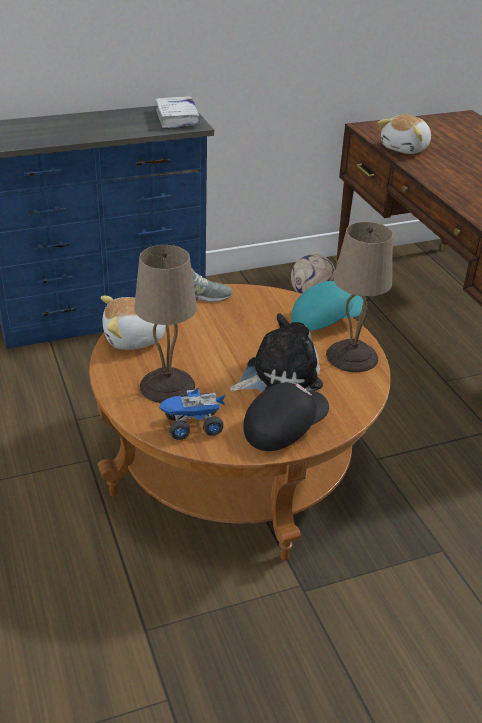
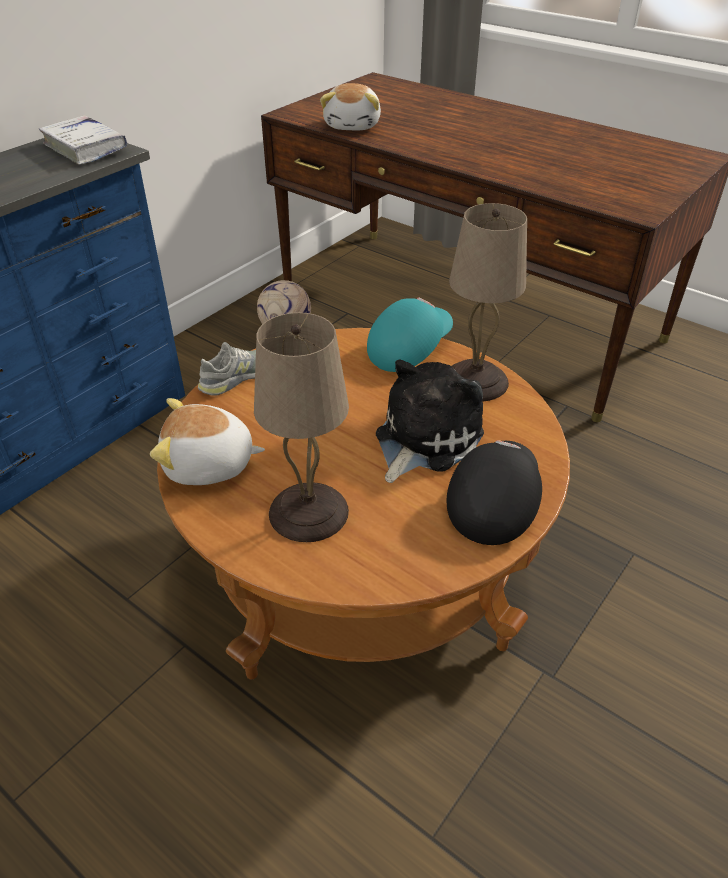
camera: 30 degrees left, 5 degrees up
plush toy [101,296,172,350] -> plush toy turned 45 degrees clockwise [150,398,265,485]
toy truck [159,387,225,440] -> none

